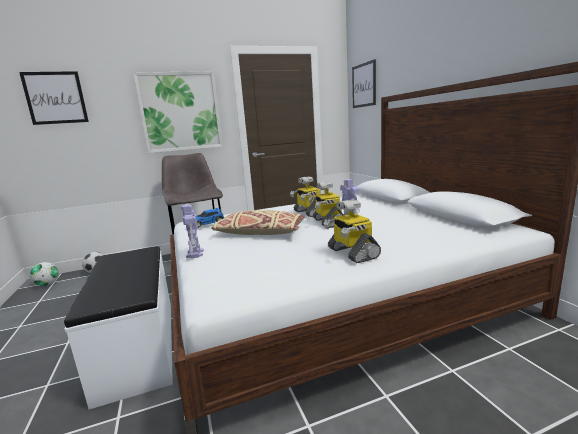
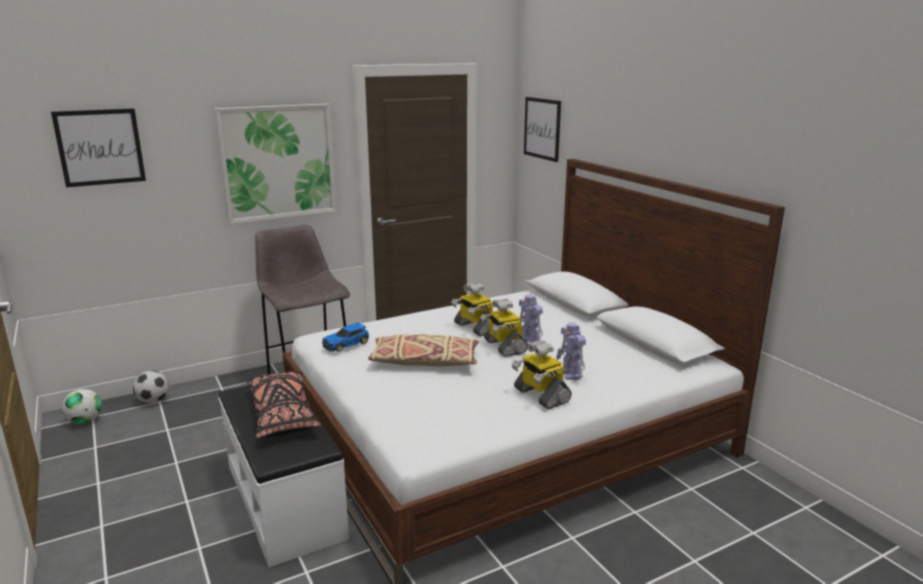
camera: 10 degrees left, 5 degrees up
toy robot [181,204,204,258] -> toy robot moved to [556,322,586,380]
none -> black pillow [247,371,321,438]

